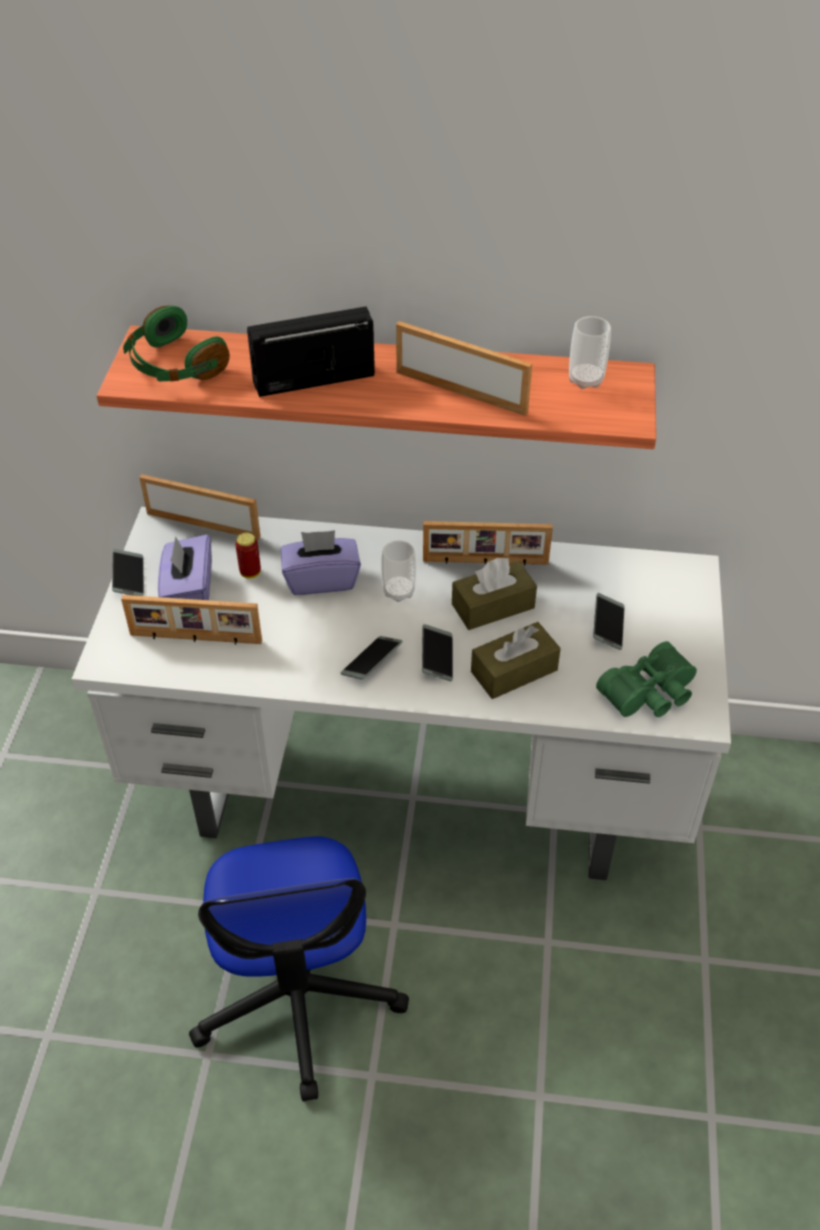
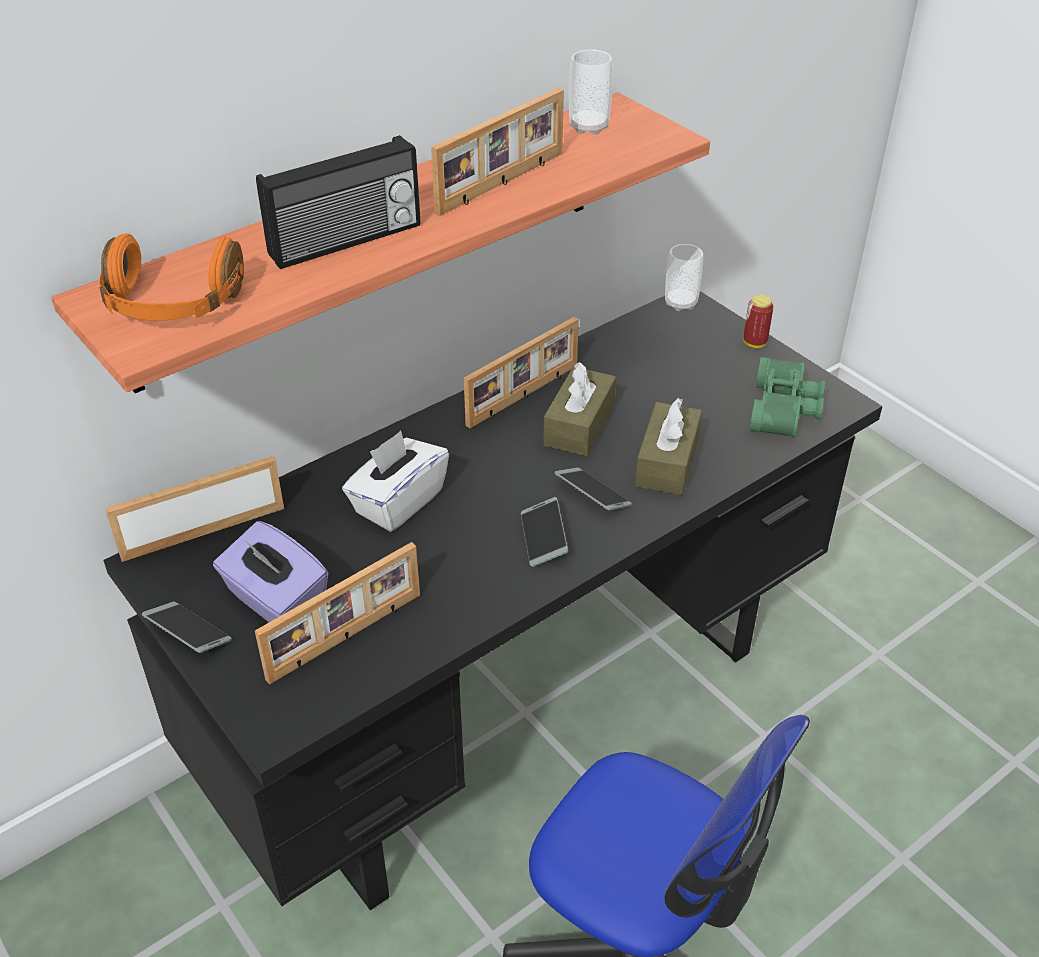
camera: 45 degrees left, 5 degrees down
white desk [72,507,731,880] -> black desk [103,291,882,911]
green headphones [123,305,230,381] -> orange headphones [99,233,244,321]
can [235,533,261,578] -> can moved to [743,295,773,348]
radio [247,306,375,397] -> radio turned 150 degrees counterclockwise [256,135,420,269]
purple tissue box [281,530,361,595] -> white tissue box [342,431,449,532]
cup [381,540,416,602] -> cup moved to [665,244,703,311]
picture frame [396,321,532,416] -> picture frame turned 150 degrees clockwise [431,88,564,216]
phone [593,593,625,650] -> none

